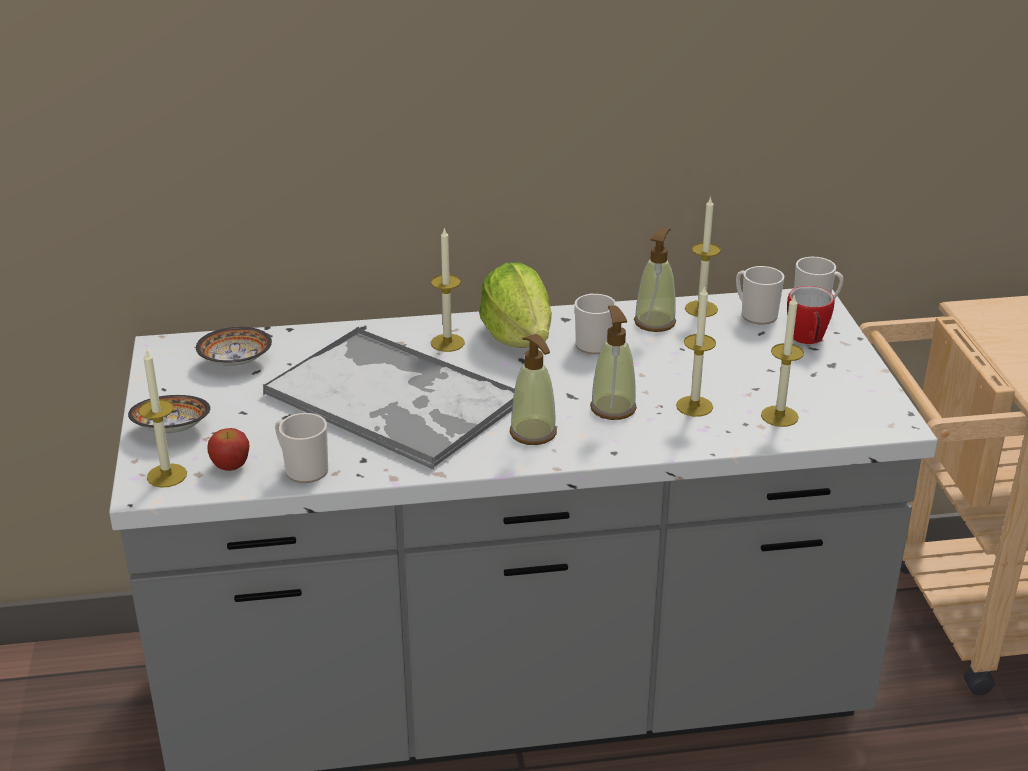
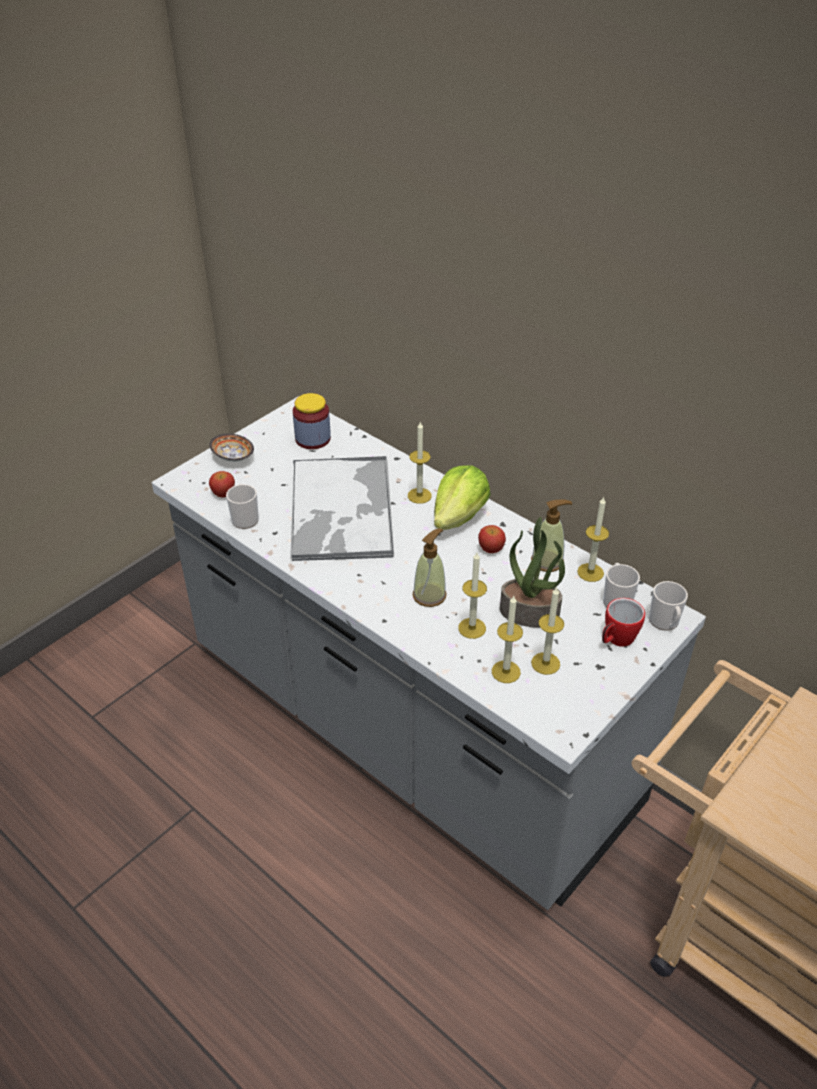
camera: 50 degrees right, 10 degrees up
candle [138,349,187,488] -> candle moved to [531,587,564,675]
bowl [196,327,272,366] -> jar [293,393,331,449]
soap dispenser [510,334,557,445] -> none
mug [575,293,616,354] -> apple [478,525,506,553]
none -> potted plant [500,517,565,628]

